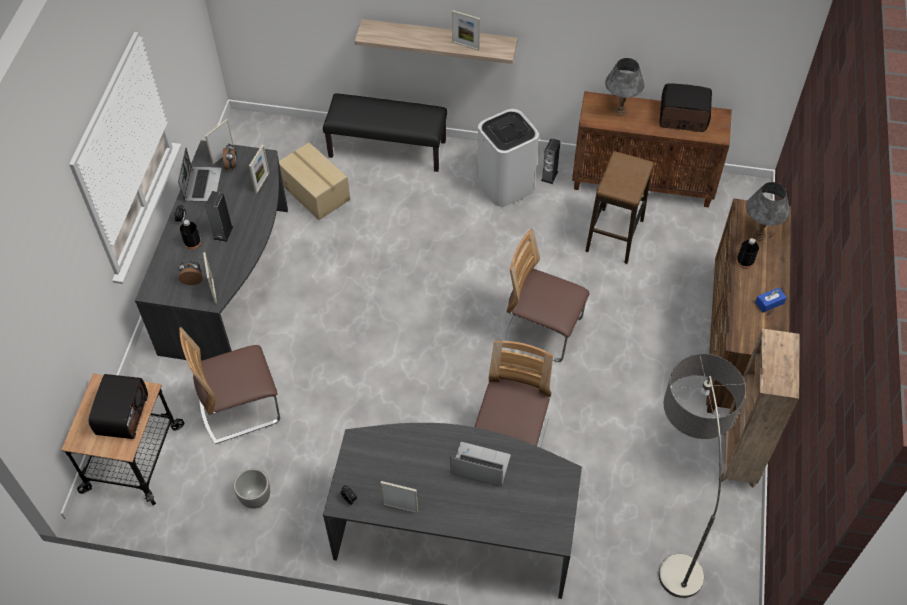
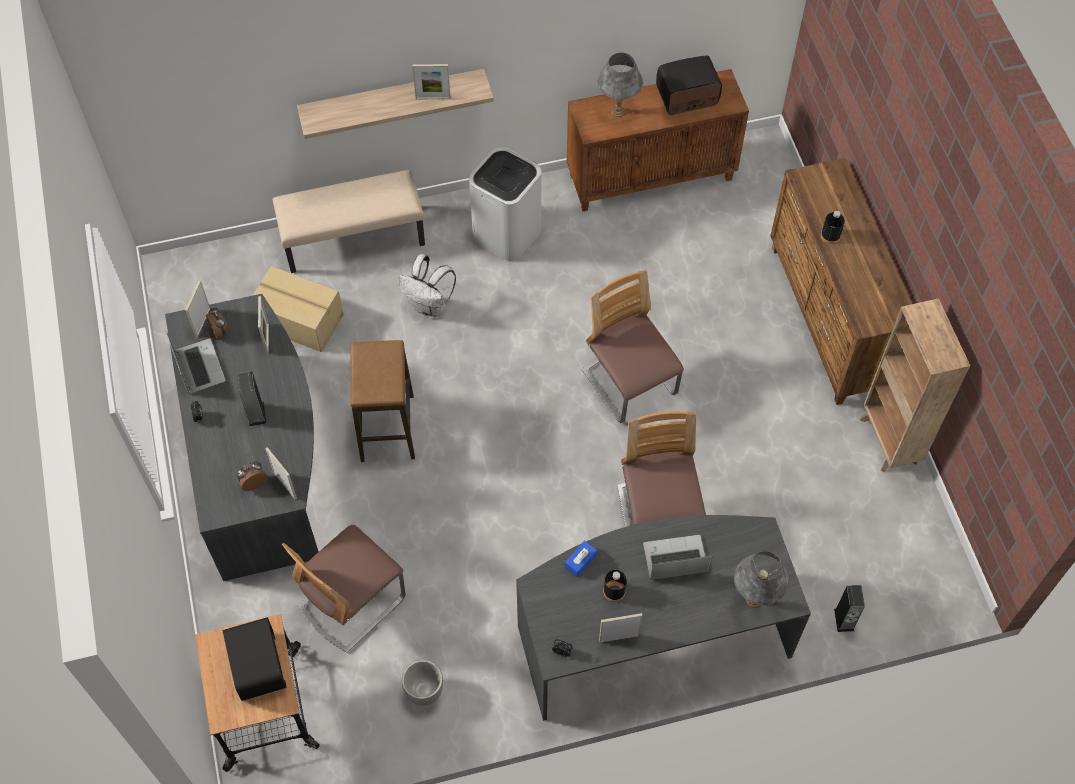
camera: 25 degrees left, 5 degrees up
black bottle [180,220,201,250] -> black bottle moved to [603,570,627,602]
black bench [323,93,447,172] -> beige bench [273,170,425,273]
chair [501,228,589,362] -> chair turned 60 degrees clockwise [582,270,684,423]
speaker [541,138,560,184] -> speaker moved to [834,585,865,632]
stool [585,151,654,264] -> stool moved to [350,340,415,462]
floor lamp [659,354,746,598] -> none
grey table lamp [746,182,790,241] -> grey table lamp moved to [734,551,789,608]
blue tissue box [755,288,787,312] -> blue tissue box moved to [565,541,597,577]
none -> white backpack [399,254,456,319]

